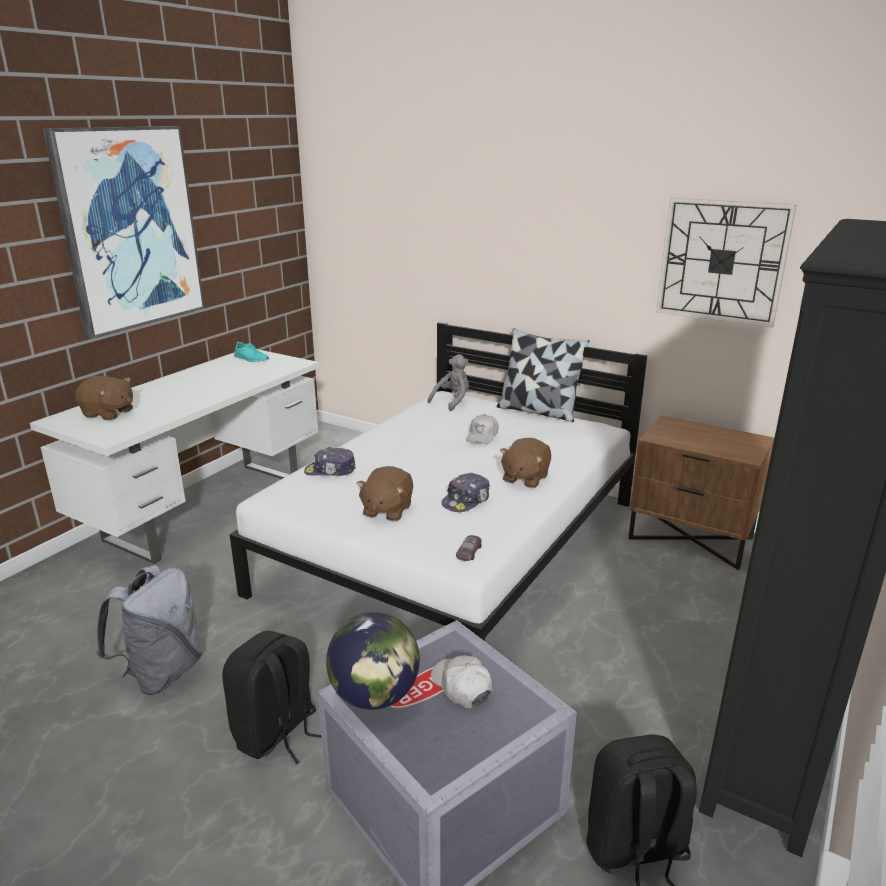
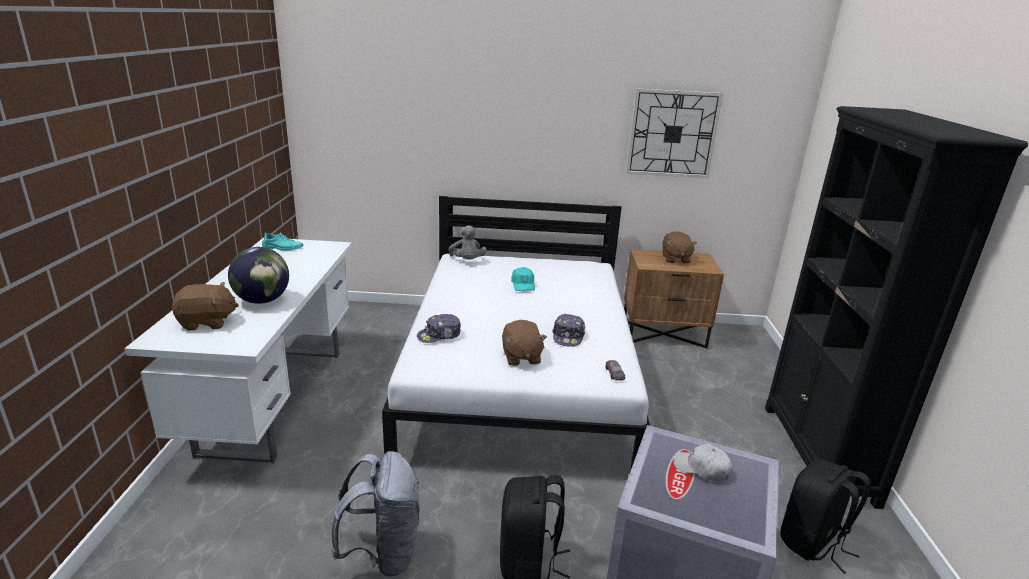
camera: 30 degrees left, 0 degrees up
picture [43,126,205,339] -> none
globe [326,612,420,710] -> globe moved to [228,247,289,304]
grey plush toy [428,354,469,411] -> grey plush toy turned 150 degrees clockwise [448,225,487,260]
white cap [466,414,498,444] -> turquoise cap [511,267,535,291]
pillow [497,328,589,422] -> none
brown plush toy [500,438,551,488] -> brown plush toy moved to [662,231,697,264]

